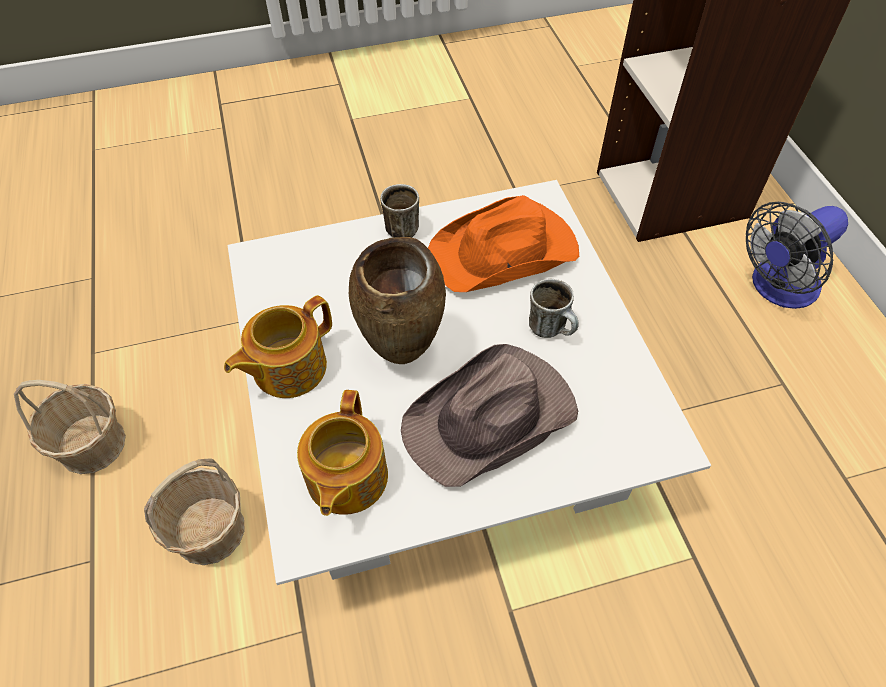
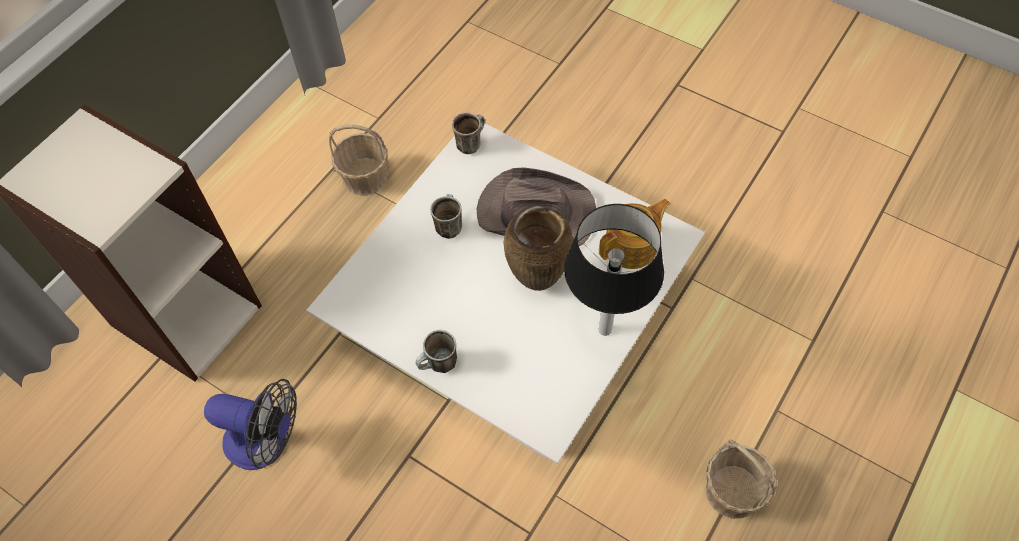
camera: 130 degrees left, 5 degrees up
basket [144,458,245,565] -> basket moved to [329,124,388,196]
teapot [224,295,332,398] -> table lamp [564,204,664,336]
orange hat [428,195,579,292] -> none
fan [746,202,848,309] -> fan moved to [204,379,297,470]
none -> mug [452,112,485,154]

